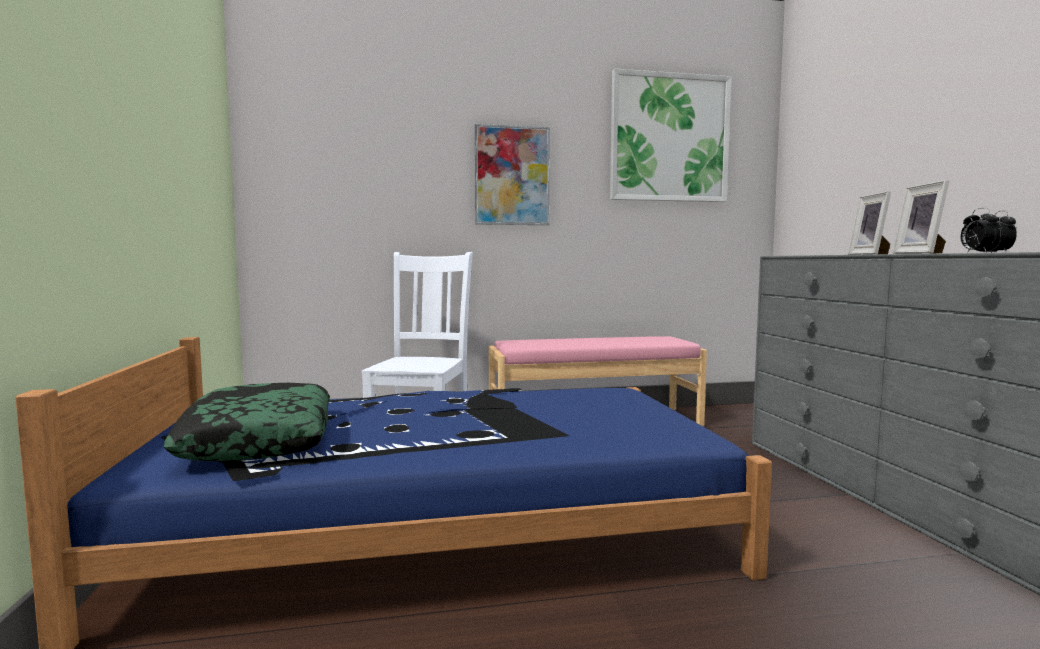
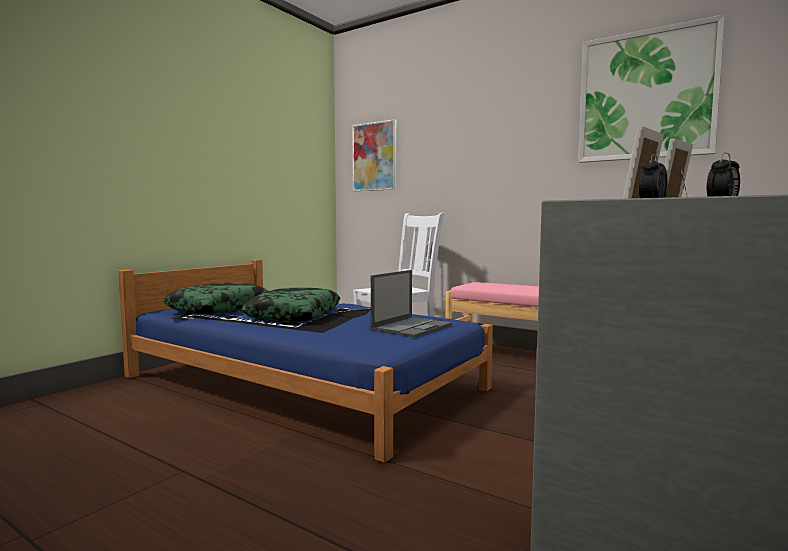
camera: 45 degrees right, 0 degrees up
picture [475,124,550,225] -> picture moved to [352,119,396,191]
none -> pillow [242,287,340,322]
none -> laptop [371,270,452,337]

